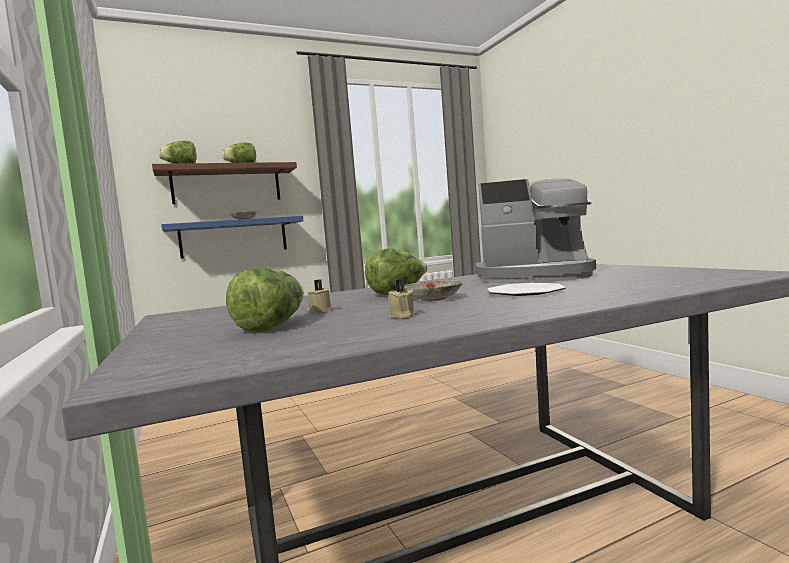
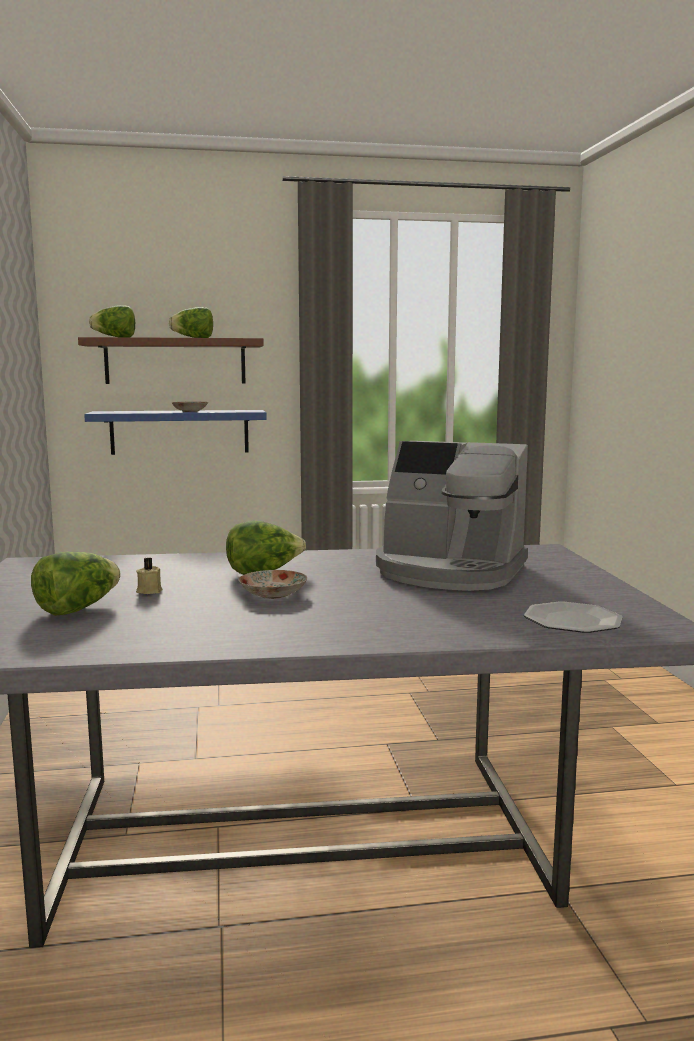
camera: 15 degrees right, 5 degrees up
beige candle [388,279,417,319] -> none
plate [488,283,566,296] -> plate moved to [524,601,623,633]

